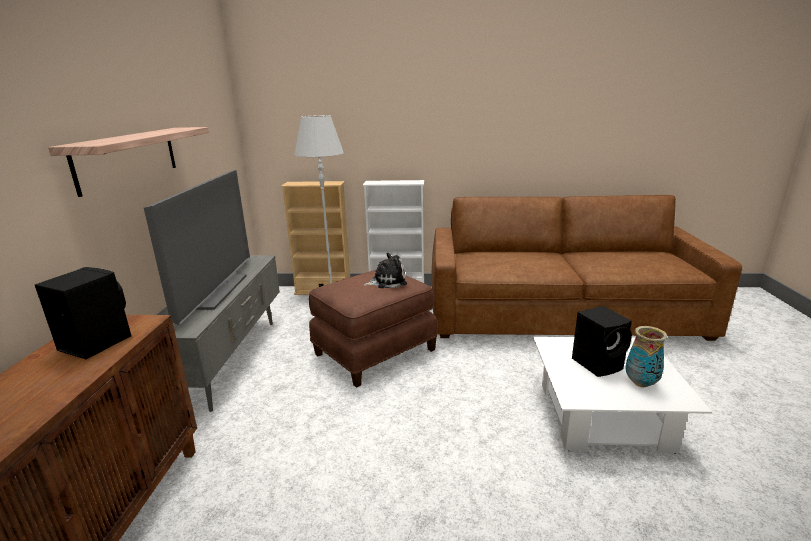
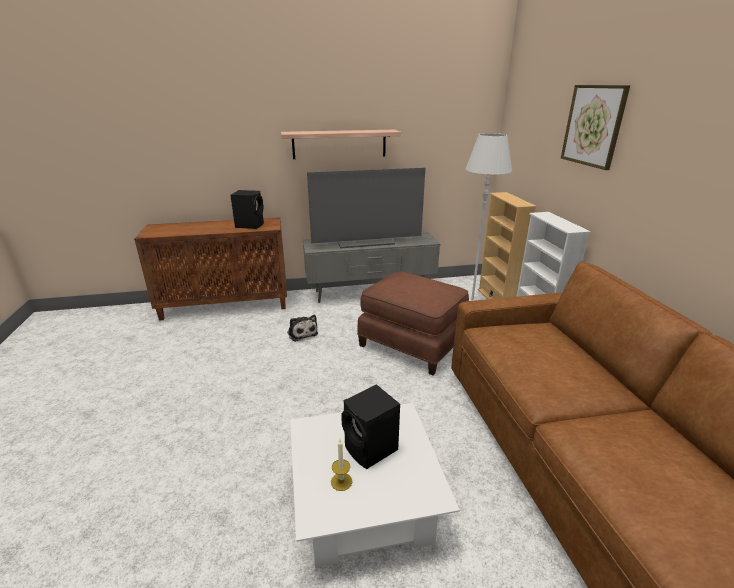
camera: 75 degrees right, 5 degrees up
plush toy [363,253,407,288] -> plush toy moved to [287,315,318,342]
vase [625,326,667,387] -> candle [331,440,352,491]
none -> picture [561,85,630,170]

